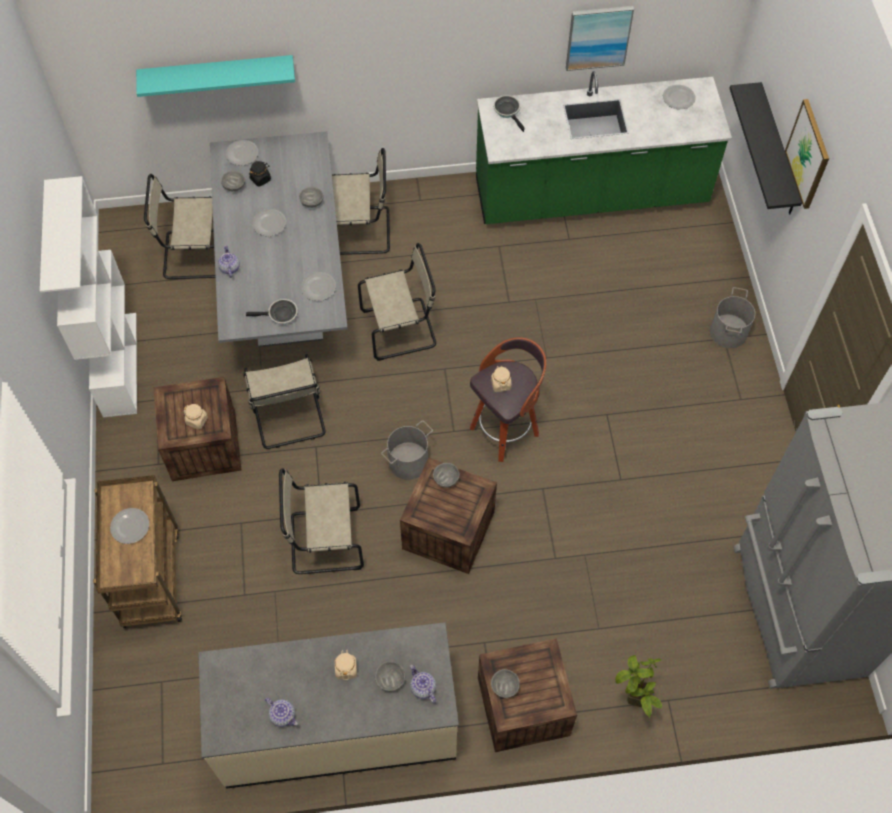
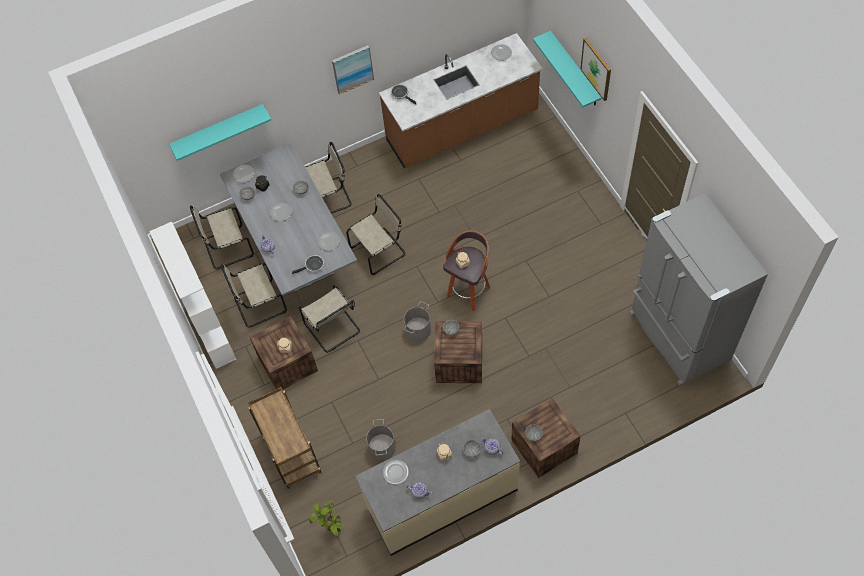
camera: 15 degrees left, 0 degrees up
plate [110,508,149,544] -> plate moved to [383,460,409,484]
beige chair [279,468,364,574] -> beige chair moved to [221,263,287,327]
green counter [476,71,732,224] -> brown counter [379,33,543,168]
picture [566,6,634,71] -> picture moved to [332,45,374,95]
potted plant [615,655,662,717] -> potted plant moved to [309,499,344,536]
grey bucket [710,287,755,348] -> grey bucket moved to [366,419,396,461]
black shelf [730,82,802,214] -> turquoise shelf [533,31,601,107]

